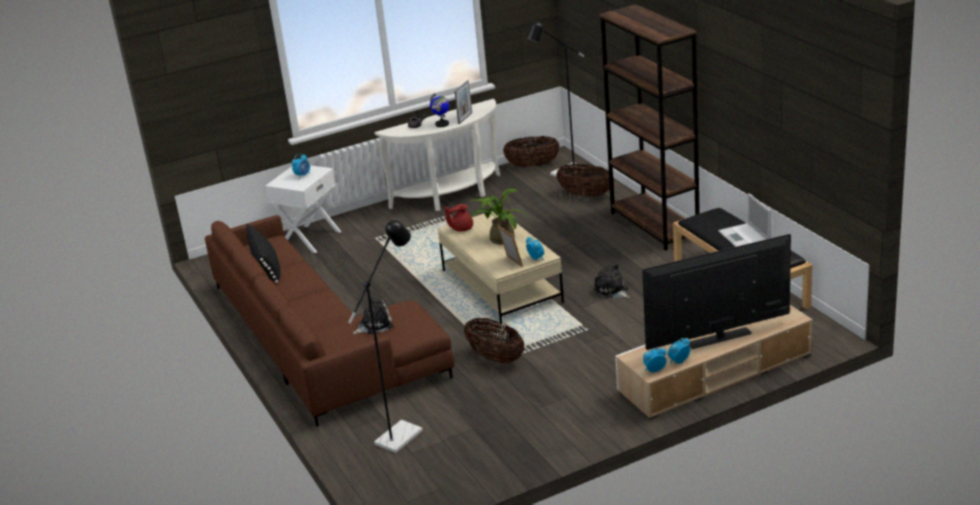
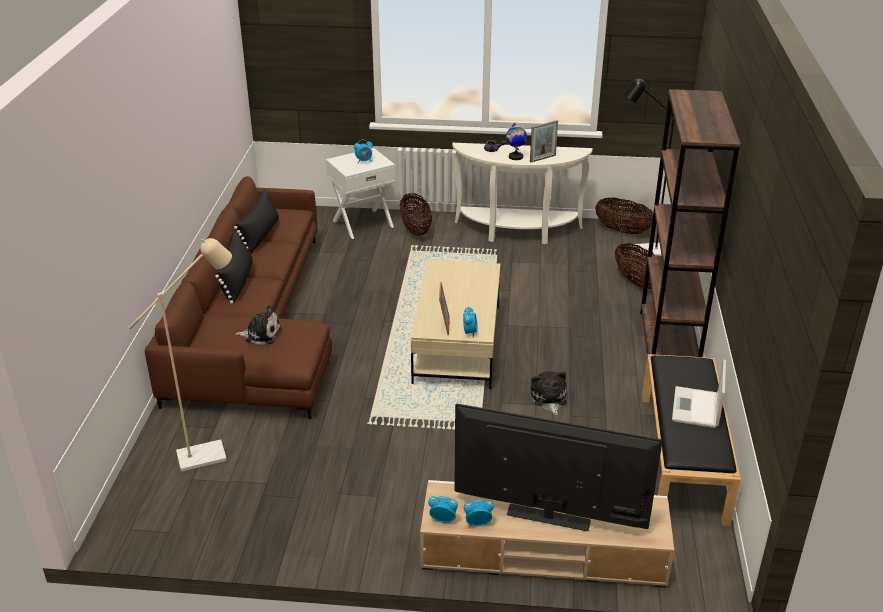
camera: 30 degrees right, 5 degrees up
black floor lamp [348,220,423,453] -> beige floor lamp [128,238,232,472]
red teapot [445,204,473,232] -> none
basket [464,318,524,364] -> basket moved to [400,193,432,236]
potted plant [468,189,530,245] -> none
none -> black pillow [215,231,253,304]

